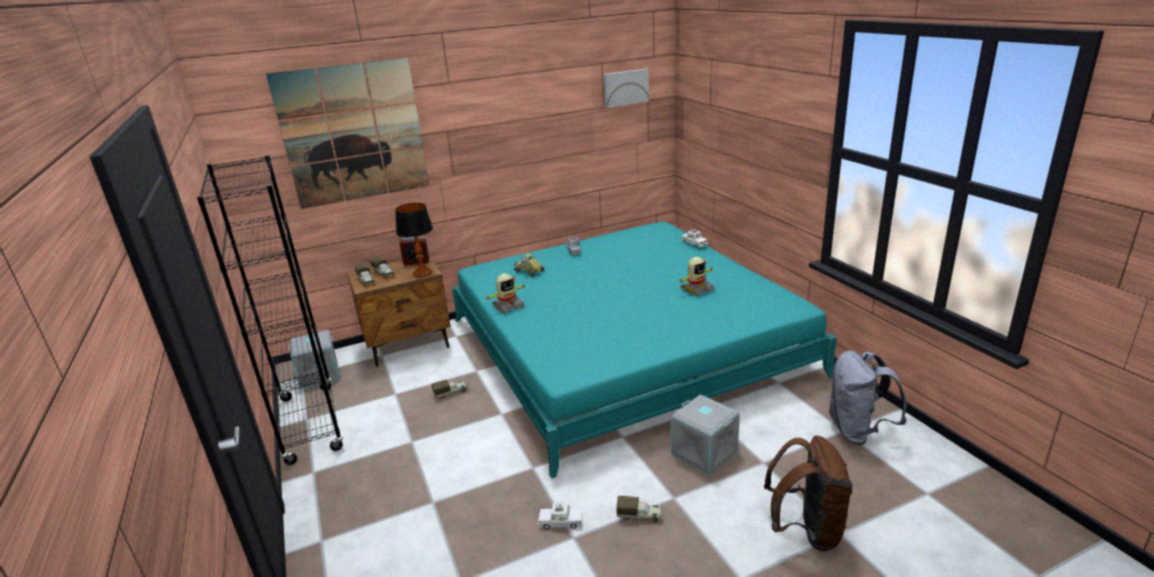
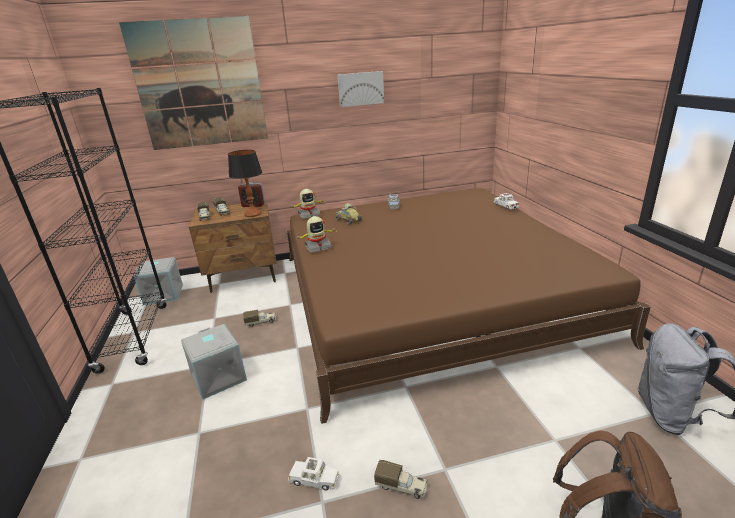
camera: 10 degrees right, 0 degrees up
turquoise bed [452,222,837,478] -> brown bed [287,188,651,424]
picture [603,68,649,108] -> picture moved to [337,71,384,107]
grey storage box [671,394,740,476] -> grey storage box moved to [181,324,247,399]
toy robot [680,257,714,296] -> toy robot moved to [291,189,325,219]

